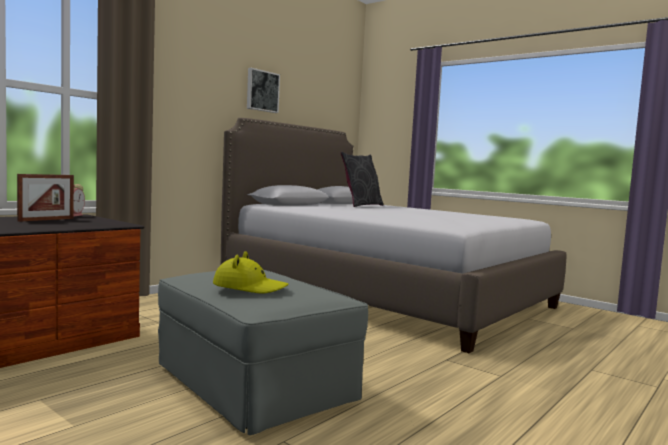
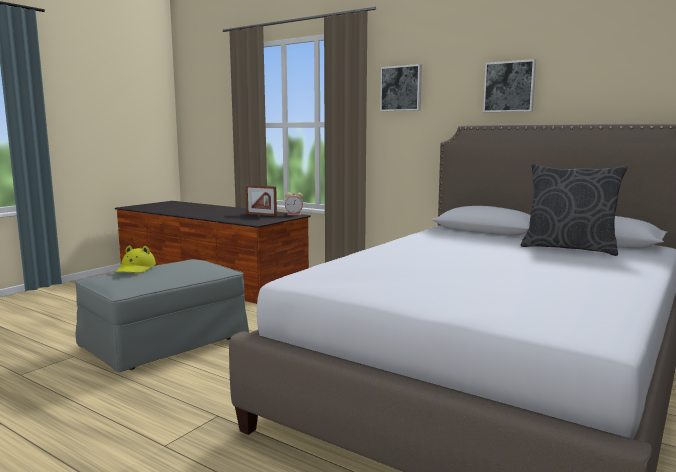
camera: 85 degrees right, 5 degrees up
none -> picture [380,64,422,111]

